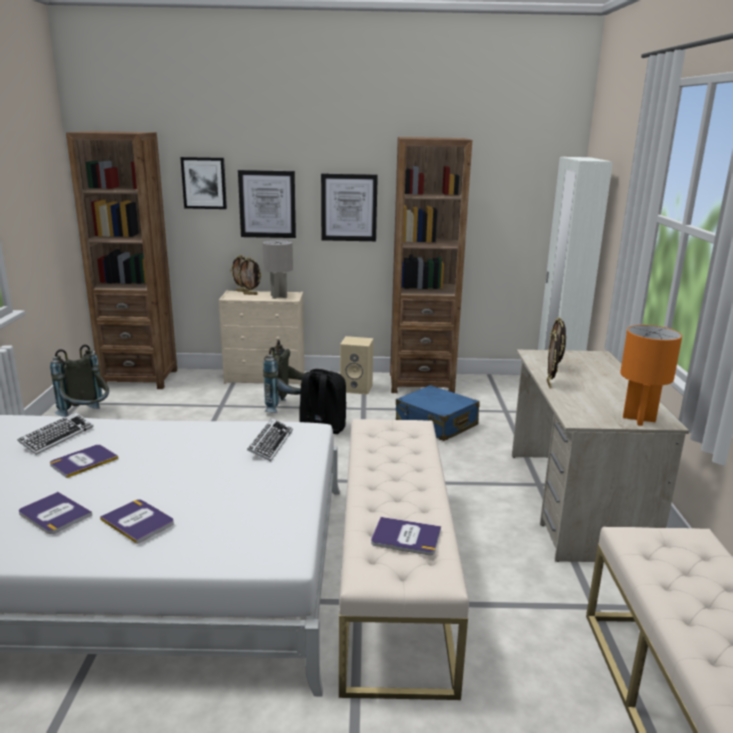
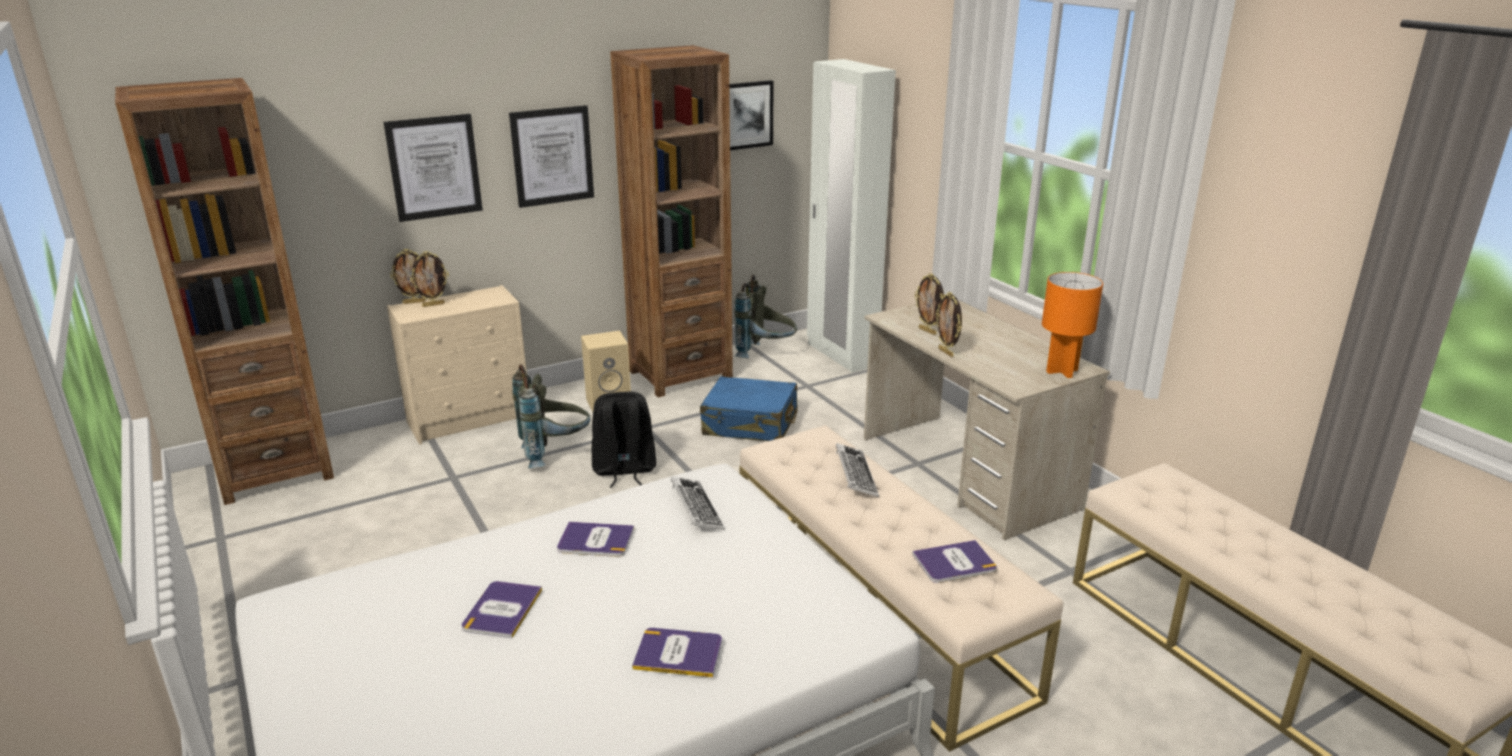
camera: 30 degrees left, 5 degrees up
keyboard [17,412,94,455] -> keyboard moved to [836,443,879,497]
book [19,492,92,534] -> book moved to [557,522,634,557]
grey backpack [50,344,109,417] -> grey backpack moved to [734,275,797,358]
picture [180,157,227,209] -> picture moved to [729,80,774,150]
grey table lamp [262,240,293,299] -> none

